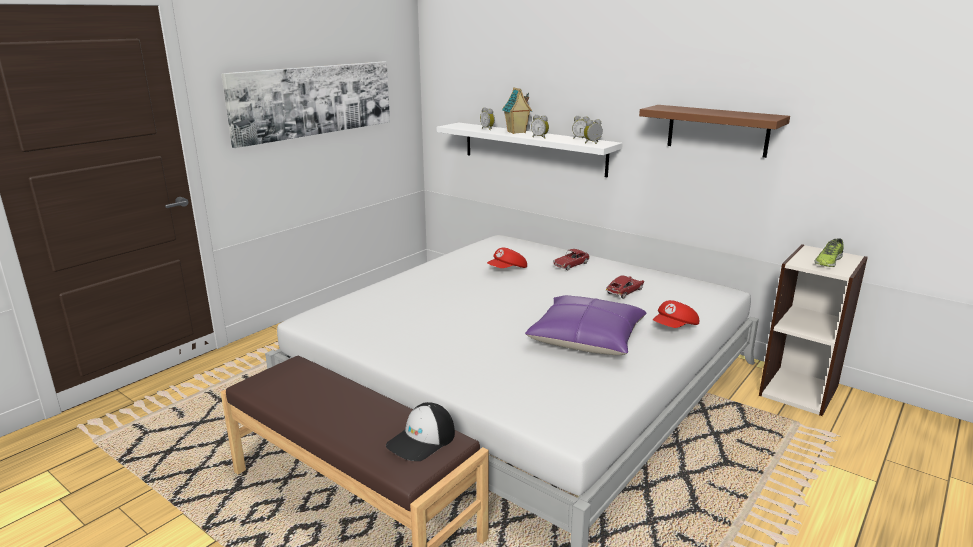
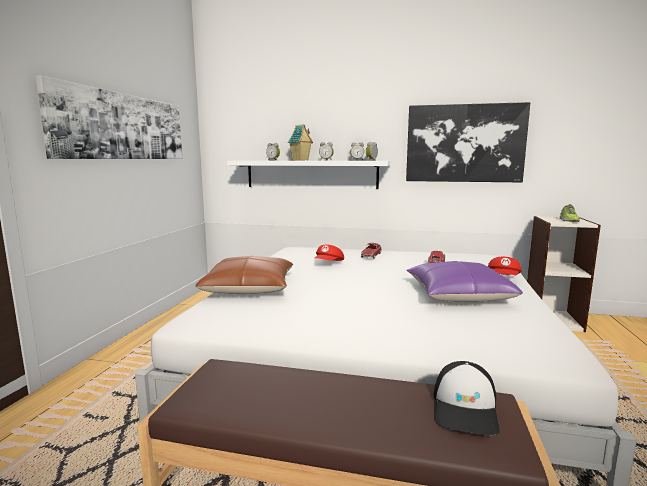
camera: 25 degrees left, 10 degrees down
brown shelf [639,105,790,158] -> picture [406,102,530,182]
none -> brown pillow [195,256,293,294]

